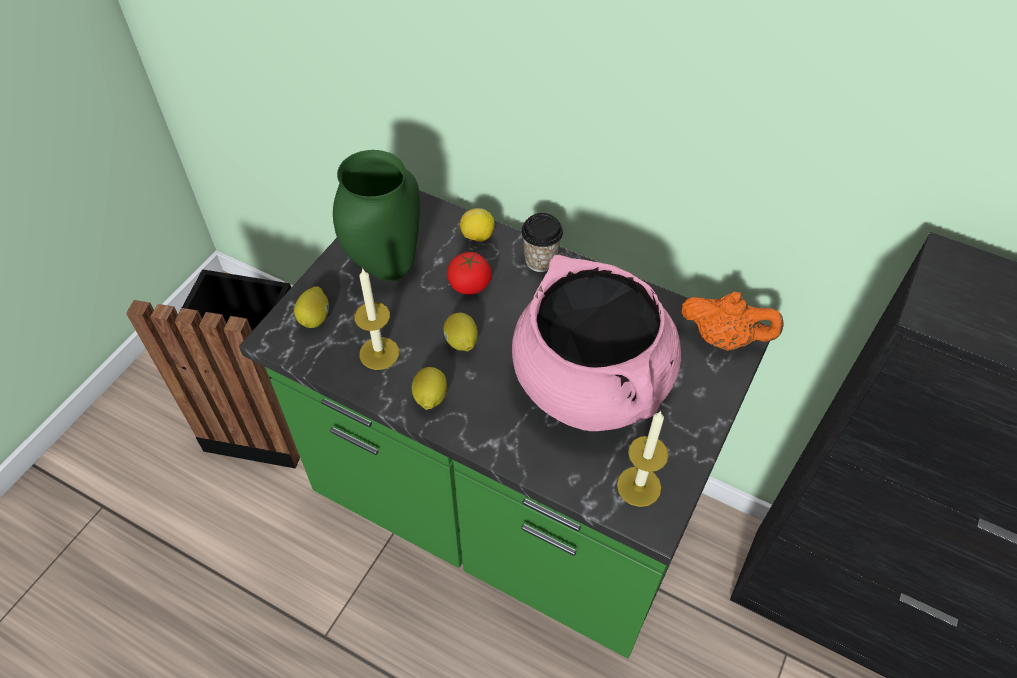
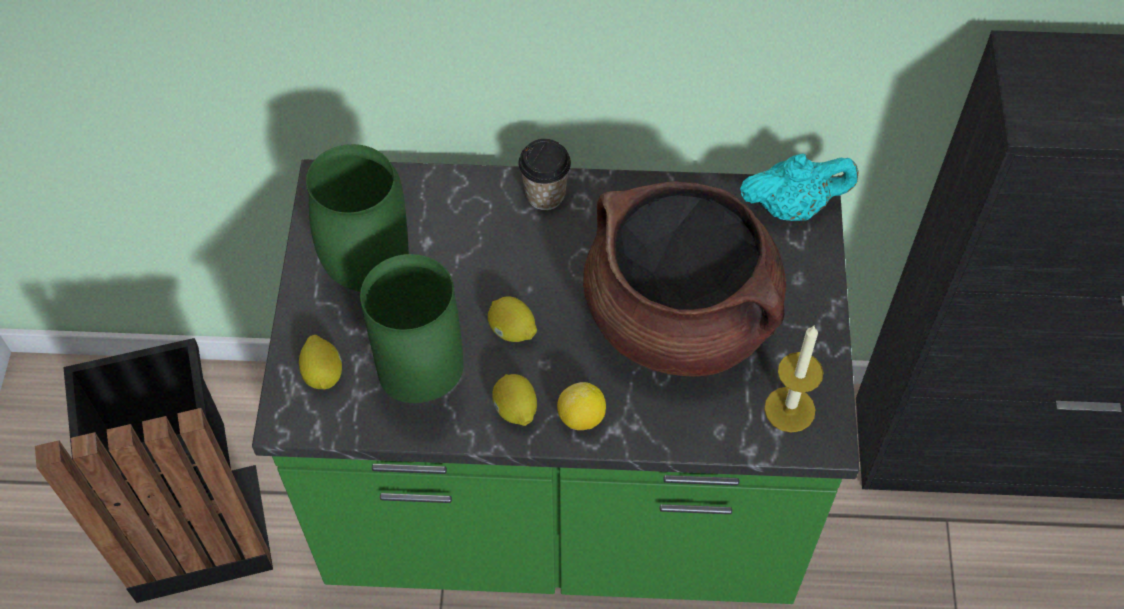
camera: 25 degrees left, 5 degrees up
candle [354,269,399,370] -> green vase [360,254,464,403]
tomato [447,252,492,295] -> none
lemon [460,208,495,242] -> lemon moved to [557,382,606,430]
pink cooking pot [512,255,681,431] -> brown cooking pot [583,181,786,377]
orange teapot [682,292,783,351] -> turquoise teapot [740,153,858,221]

